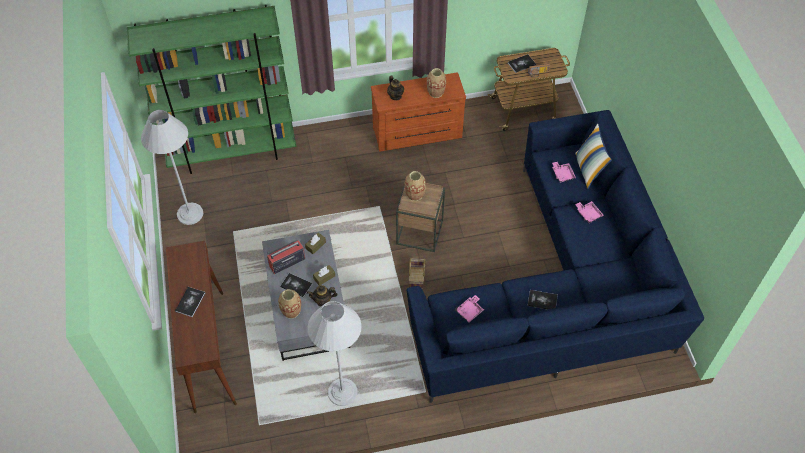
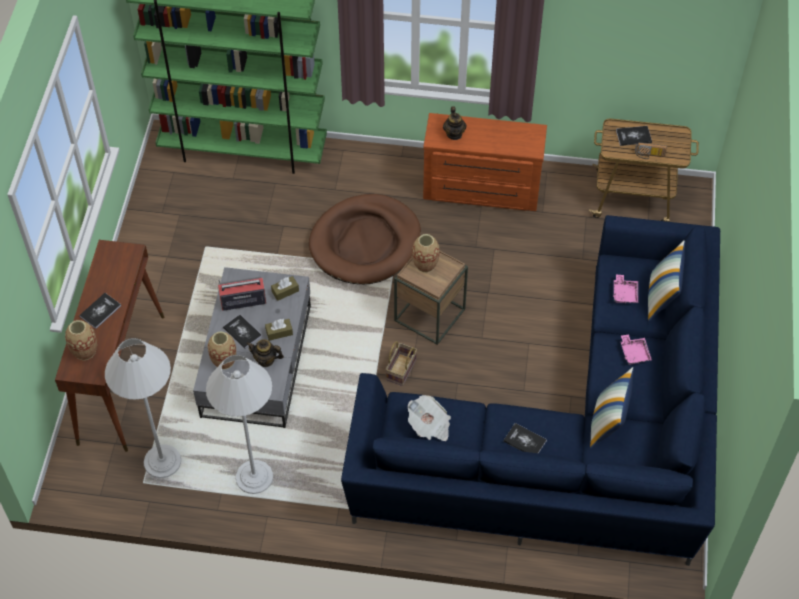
camera: 20 degrees right, 0 degrees up
white floor lamp [141,110,203,225] -> white floor lamp moved to [105,338,181,478]
vase [427,68,446,98] -> vase moved to [65,320,97,360]
pink tray [455,295,484,322] -> newspaper [408,395,451,441]
none -> brown dog bed [309,194,421,284]
none -> pillow [590,367,634,449]

